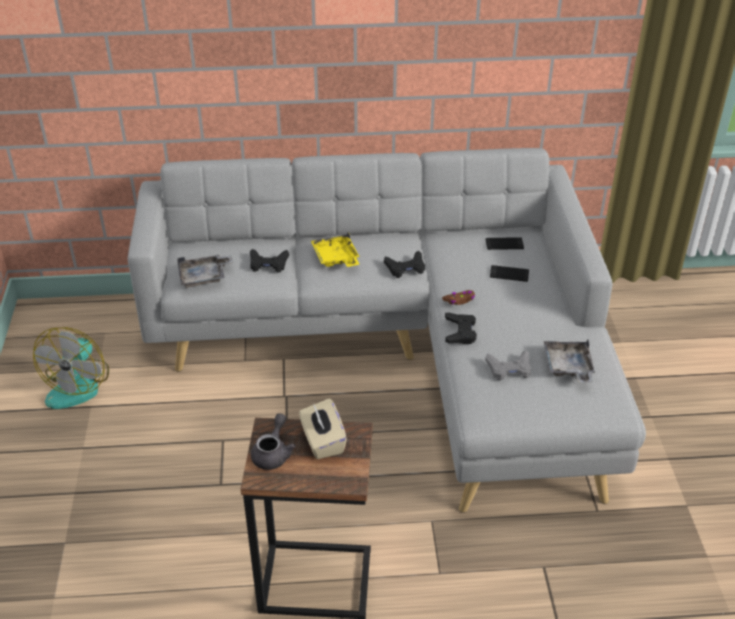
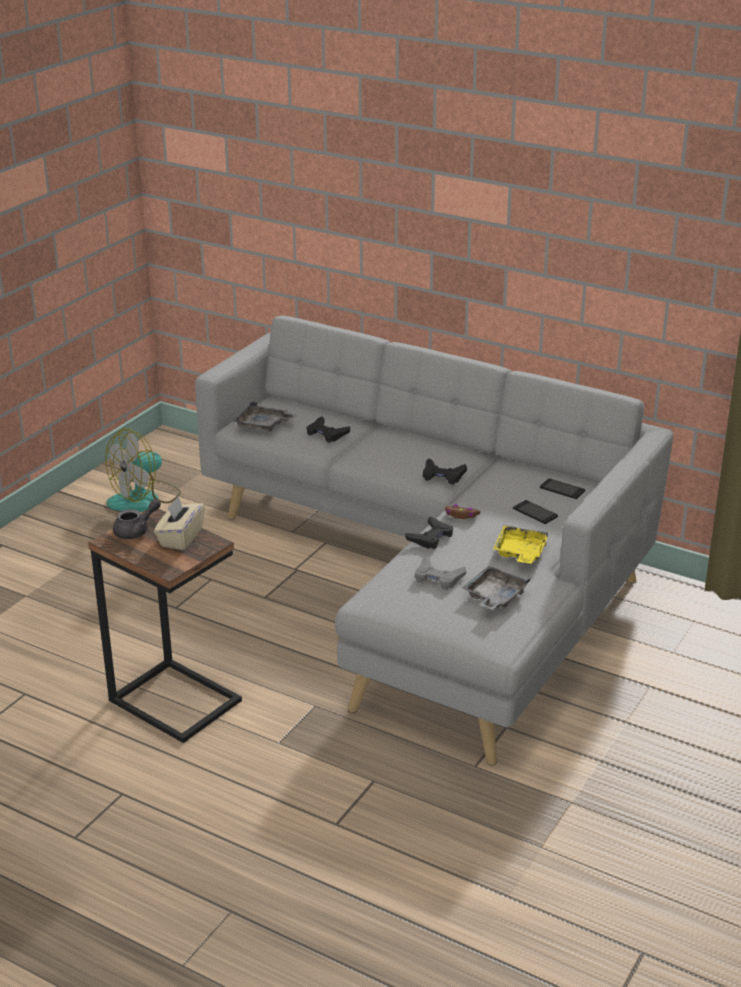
camera: 35 degrees right, 10 degrees down
yellow tray [311,232,360,267] -> yellow tray moved to [493,525,549,564]

